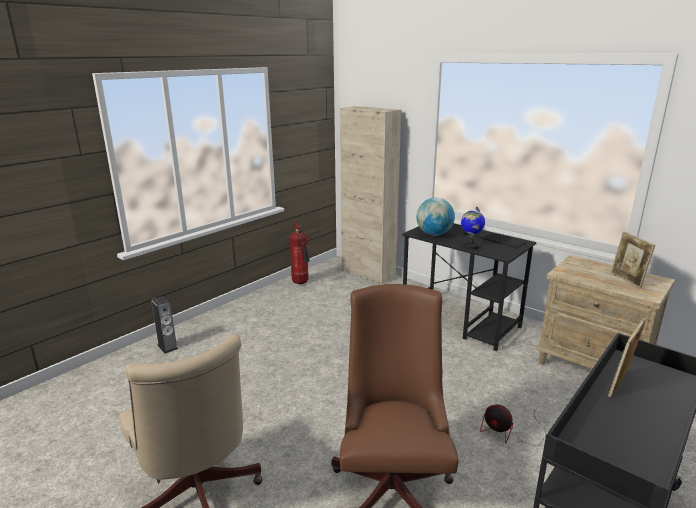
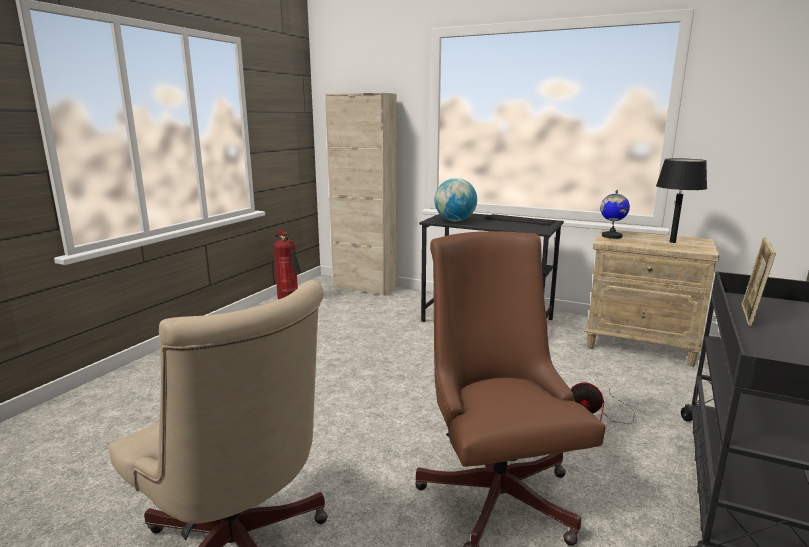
camera: 15 degrees left, 5 degrees down
speaker [151,296,178,354] -> none
globe [461,207,485,249] -> globe moved to [600,189,630,239]
picture frame [611,231,655,288] -> black table lamp [656,158,707,243]

